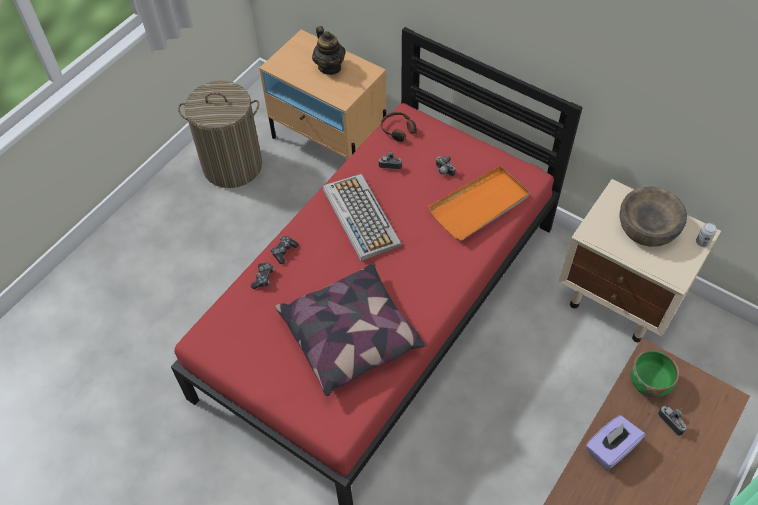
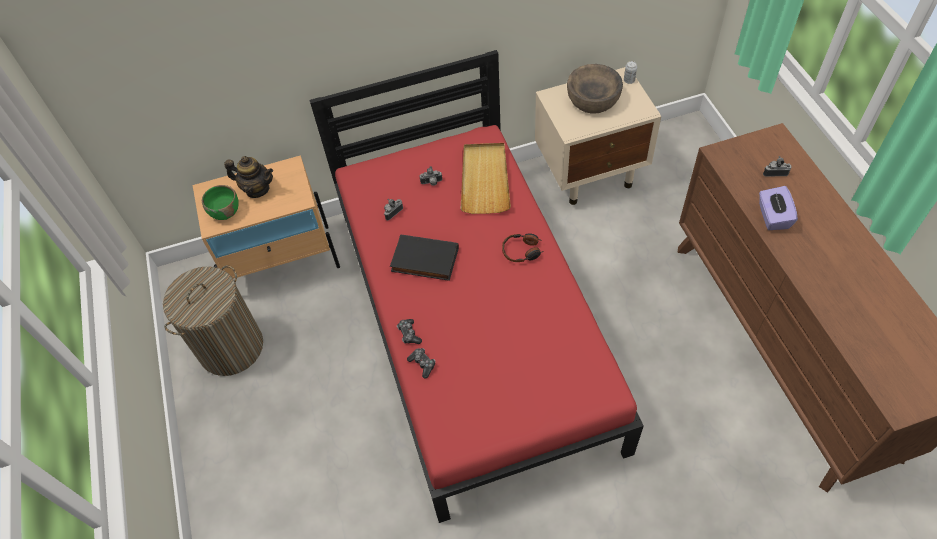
camera: 50 degrees left, 0 degrees up
pillow [275,263,427,396] -> none
keyboard [323,174,402,261] -> black book [390,234,459,281]
headphones [381,112,417,142] -> headphones moved to [502,233,543,262]
orange tray [428,166,530,241] -> beige tray [460,143,511,214]
green bowl [631,350,679,397] -> green bowl moved to [202,185,239,220]

